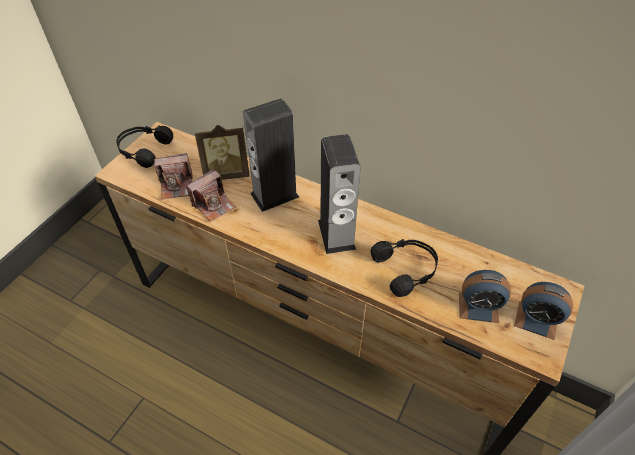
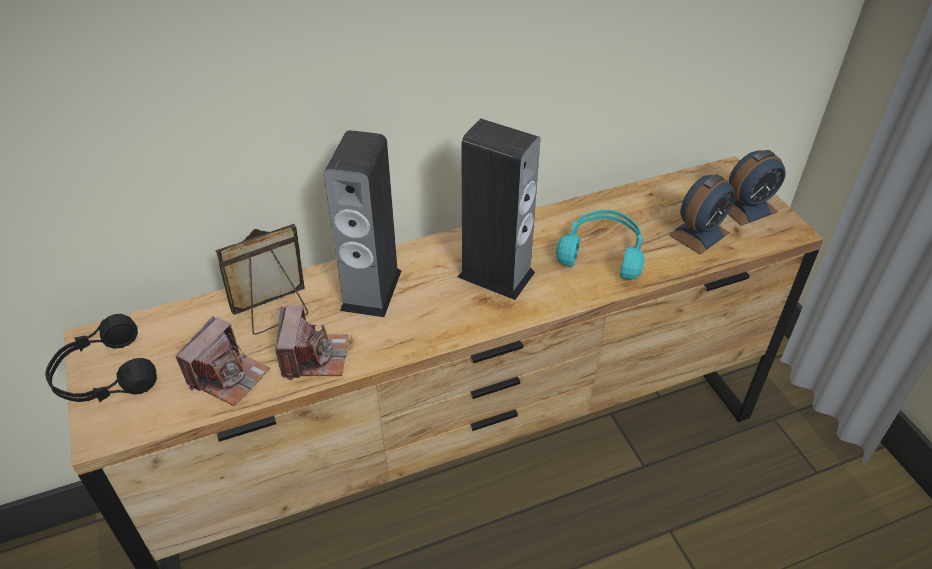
camera: 50 degrees left, 5 degrees down
picture frame [195,125,250,180] -> picture frame turned 150 degrees counterclockwise [216,224,309,335]
black headphones [371,239,438,297] -> turquoise headphones [556,210,645,279]

